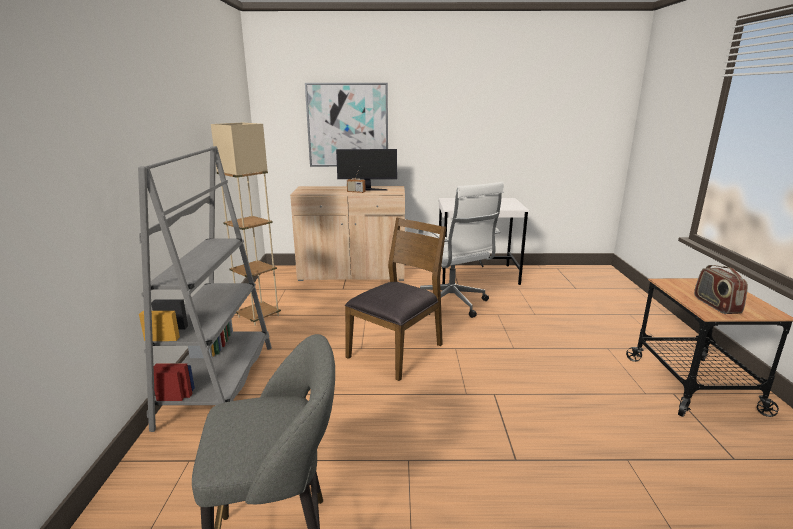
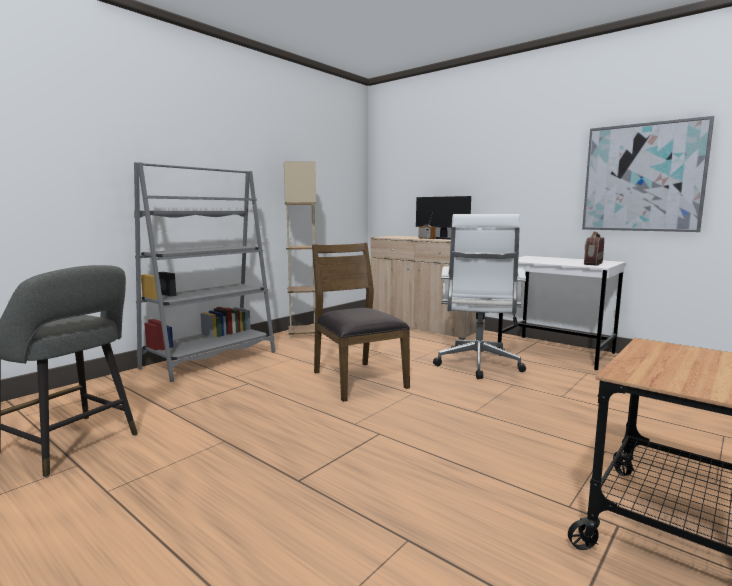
camera: 40 degrees right, 10 degrees down
picture [305,83,388,167] -> picture moved to [582,116,714,232]
brown chair [345,218,446,381] -> brown chair turned 105 degrees counterclockwise [312,243,410,402]
radio [694,265,748,314] -> radio moved to [584,231,604,266]

